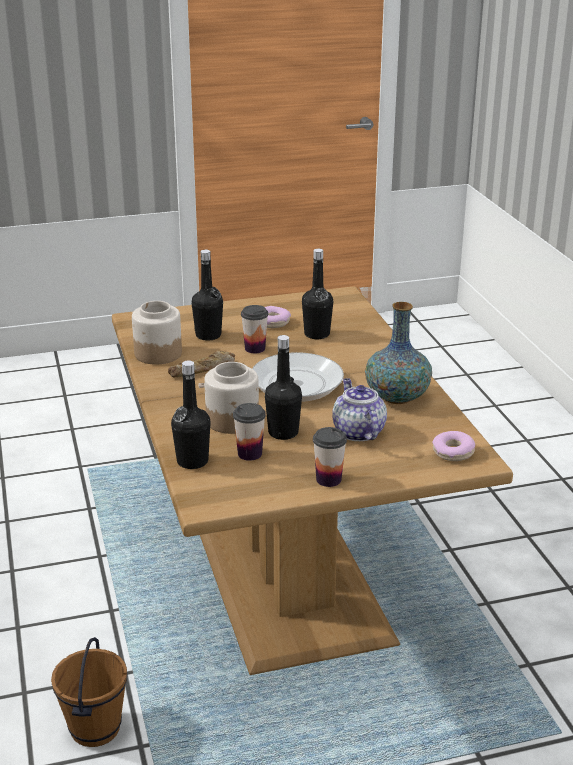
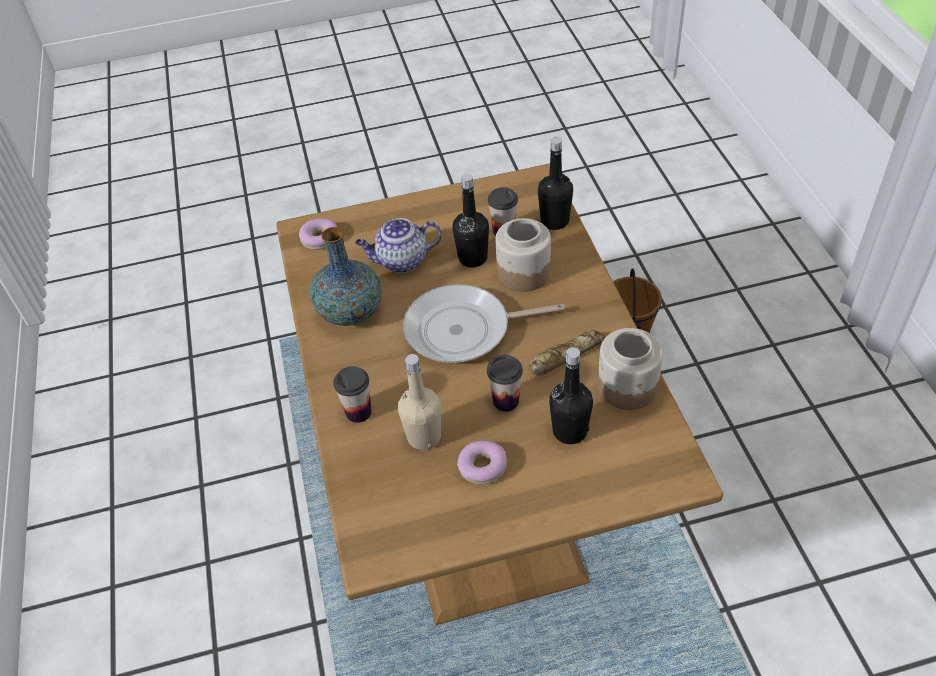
camera: 175 degrees left, 20 degrees up
black bottle [302,249,333,339] -> beige bottle [398,354,441,450]
cup [313,427,347,487] -> cup moved to [333,366,372,423]
teapot [332,378,387,441] -> teapot turned 90 degrees clockwise [355,218,442,273]

